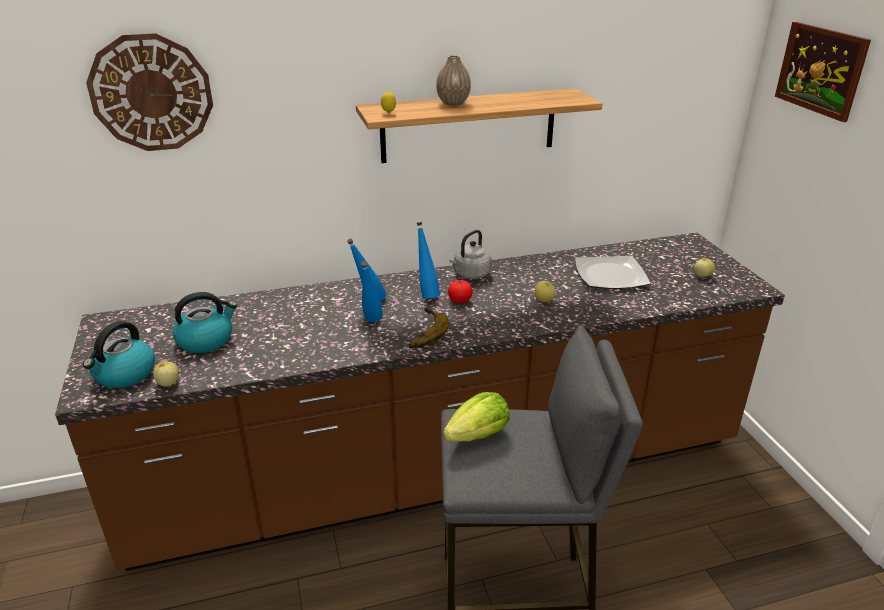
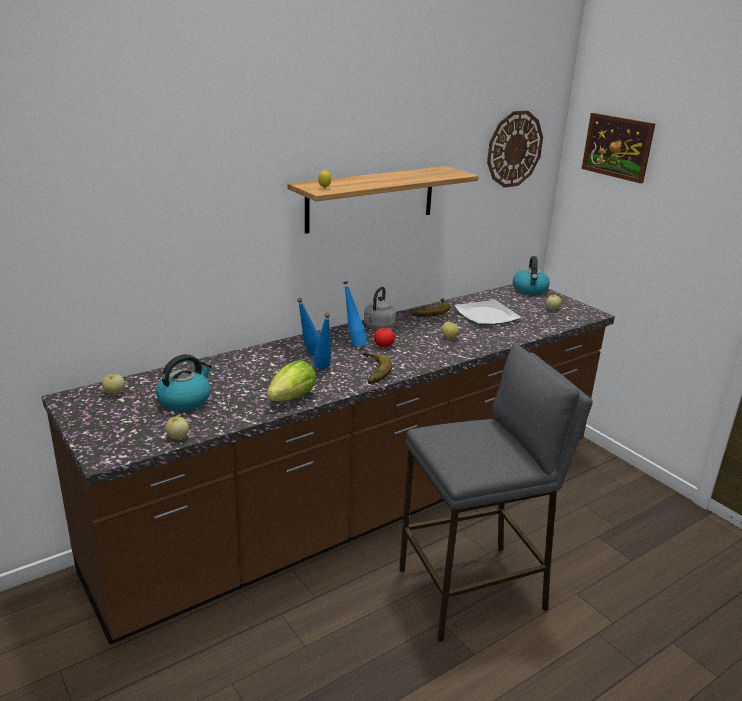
camera: 20 degrees left, 5 degrees down
kettle [83,321,155,388] -> kettle moved to [513,256,550,295]
wall clock [86,33,213,151] -> wall clock moved to [487,111,543,188]
vase [436,55,471,106] -> none
lettuce [443,392,510,442] -> lettuce moved to [267,360,316,401]
none -> apple [102,374,125,394]
none -> banana [412,298,450,317]

